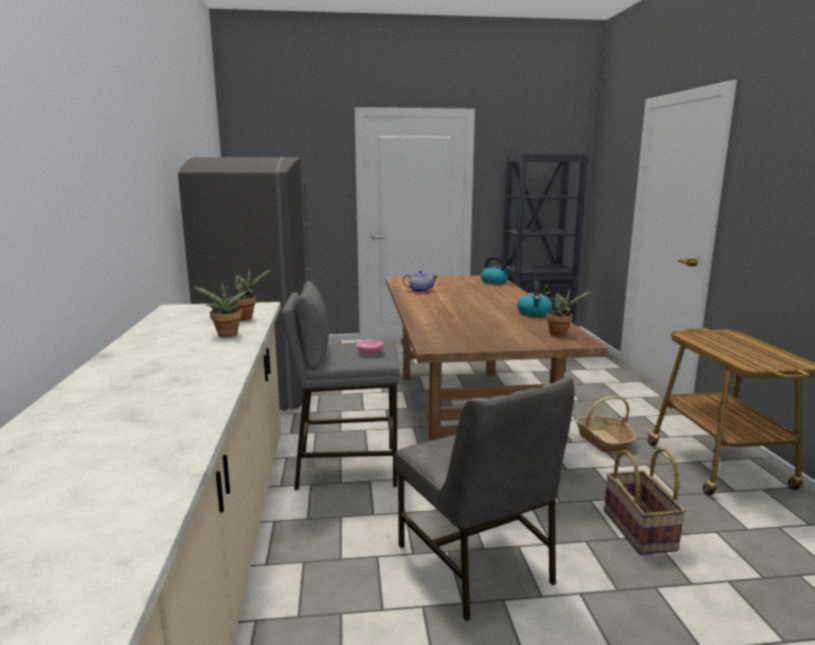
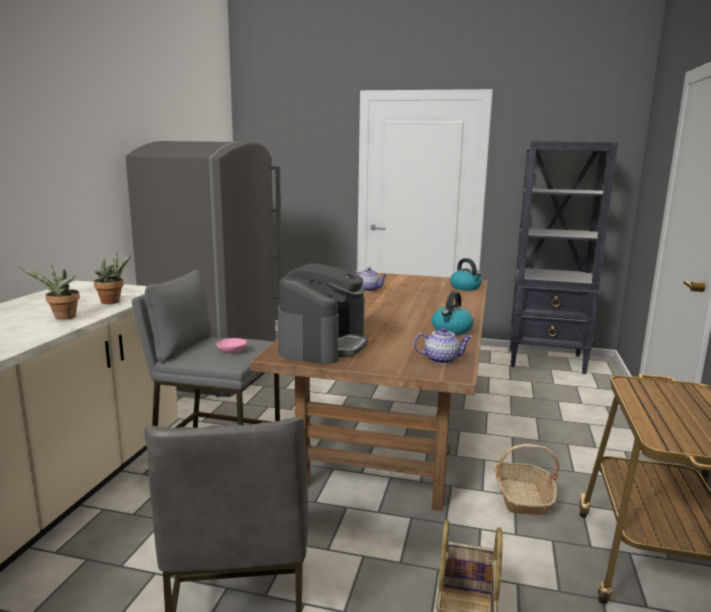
camera: 20 degrees right, 0 degrees up
potted plant [546,288,591,336] -> teapot [414,327,472,364]
none -> coffee machine [278,264,368,364]

